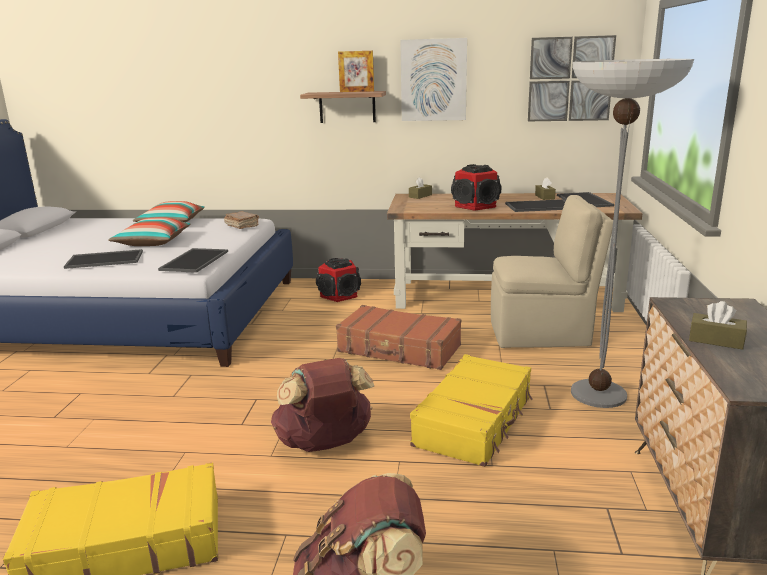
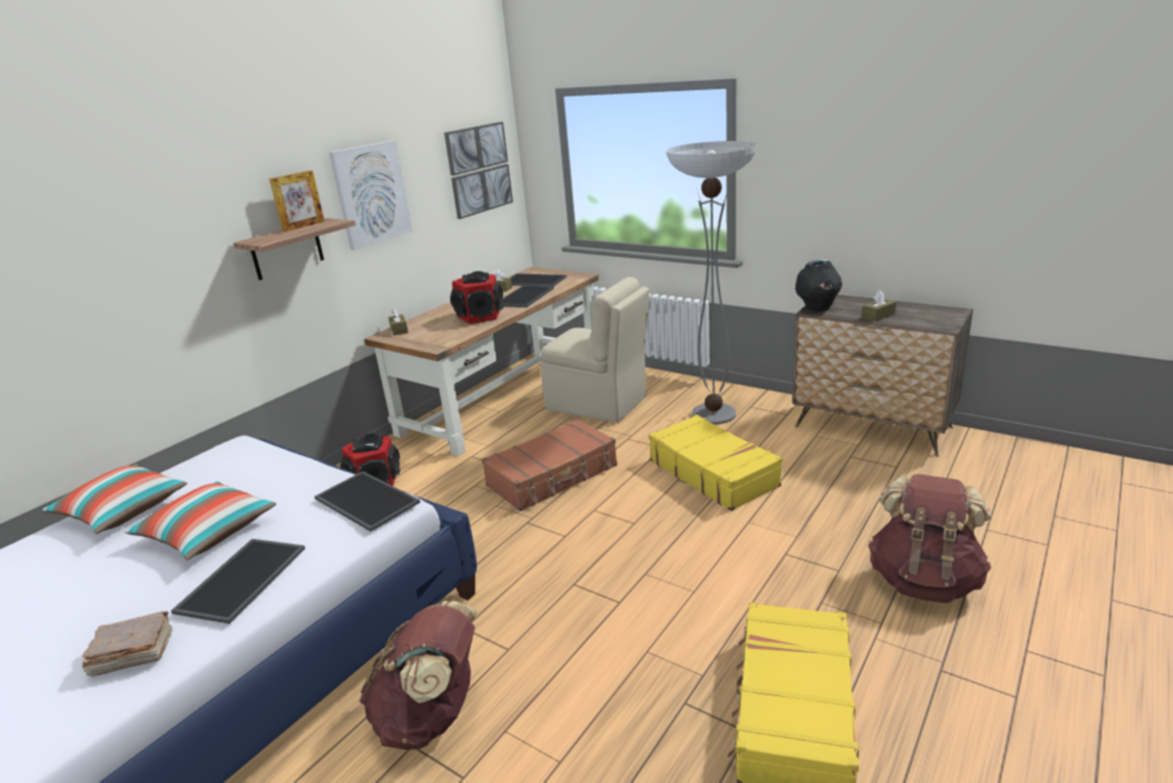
camera: 60 degrees left, 5 degrees up
brown book [224,211,259,229] -> brown book moved to [82,611,172,677]
brown backpack [271,358,374,452] -> brown backpack moved to [359,601,478,750]
beige chair [491,195,613,348] -> beige chair turned 90 degrees clockwise [540,277,649,423]
none -> black vase [795,260,842,311]

